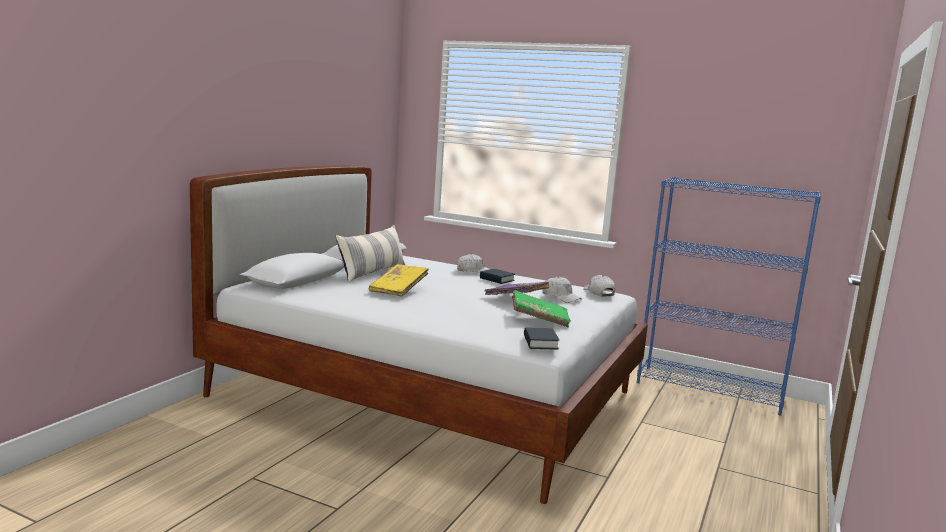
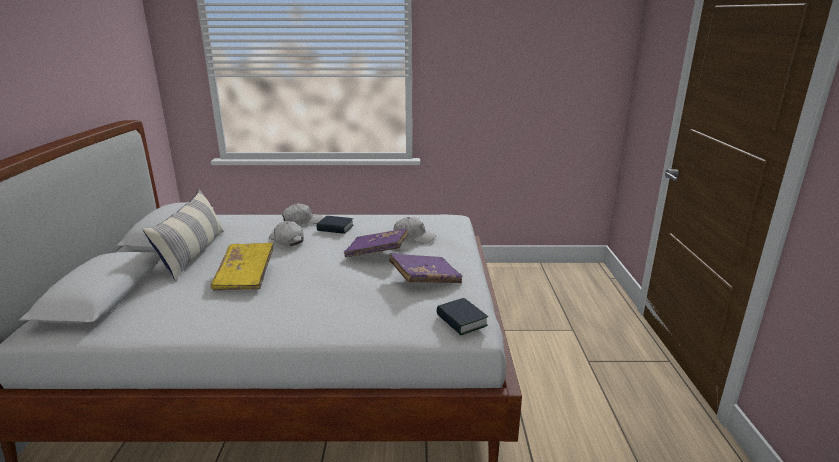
camera: 25 degrees left, 10 degrees up
green book [512,290,571,328] -> purple book [389,253,462,283]
white cap [583,275,615,296] -> white cap moved to [269,221,304,247]
blue bookcase [637,177,821,415] -> none

